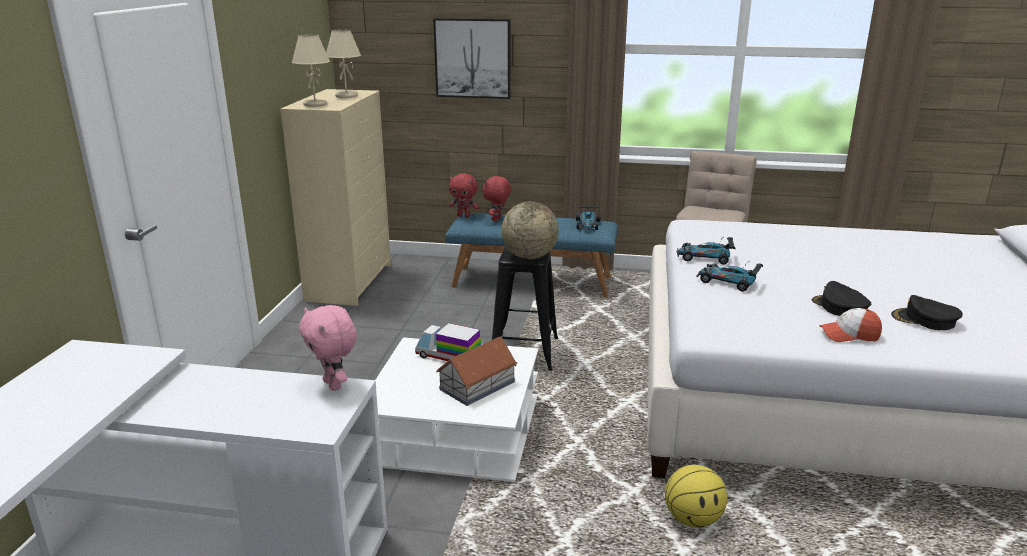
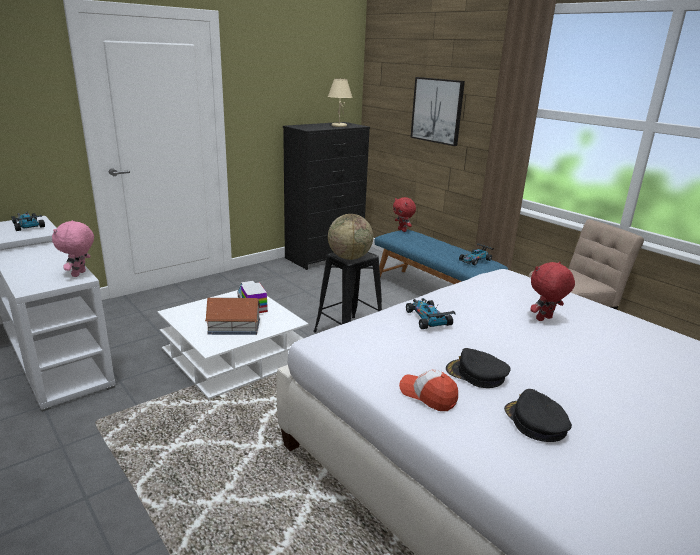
camera: 40 degrees right, 0 degrees up
beige dresser [280,89,391,306] -> black dresser [283,122,370,270]
beige table lamp [292,34,330,107] -> none
red plush toy [482,176,511,222] -> red plush toy moved to [530,262,575,321]
basketball [665,465,728,528] -> none
toy car [677,237,736,265] -> toy car moved to [11,212,45,231]
black cap [812,281,871,316] -> black cap turned 75 degrees counterclockwise [446,348,511,388]

